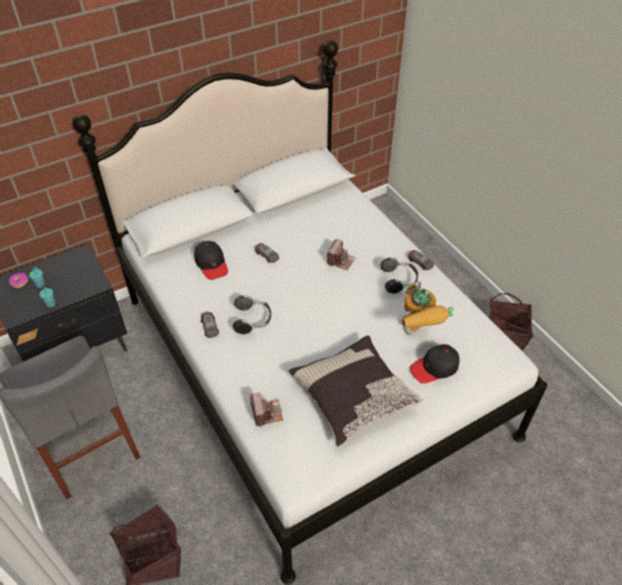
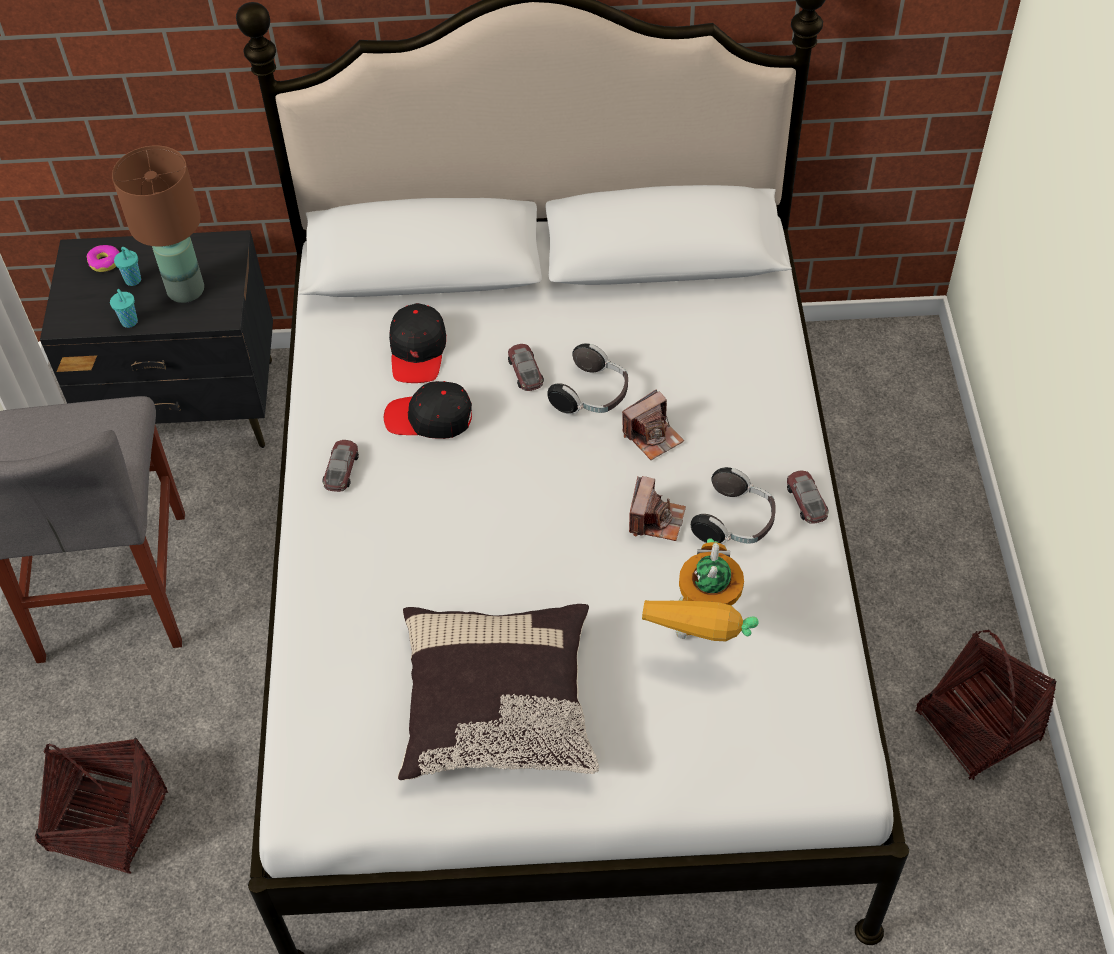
camera: 30 degrees right, 5 degrees up
headphones [233,295,271,335] -> headphones moved to [547,343,628,415]
camera [250,392,283,427] -> camera moved to [629,476,686,541]
black cap [410,344,460,384] -> black cap moved to [384,381,472,439]
none -> brown table lamp [112,145,204,303]

